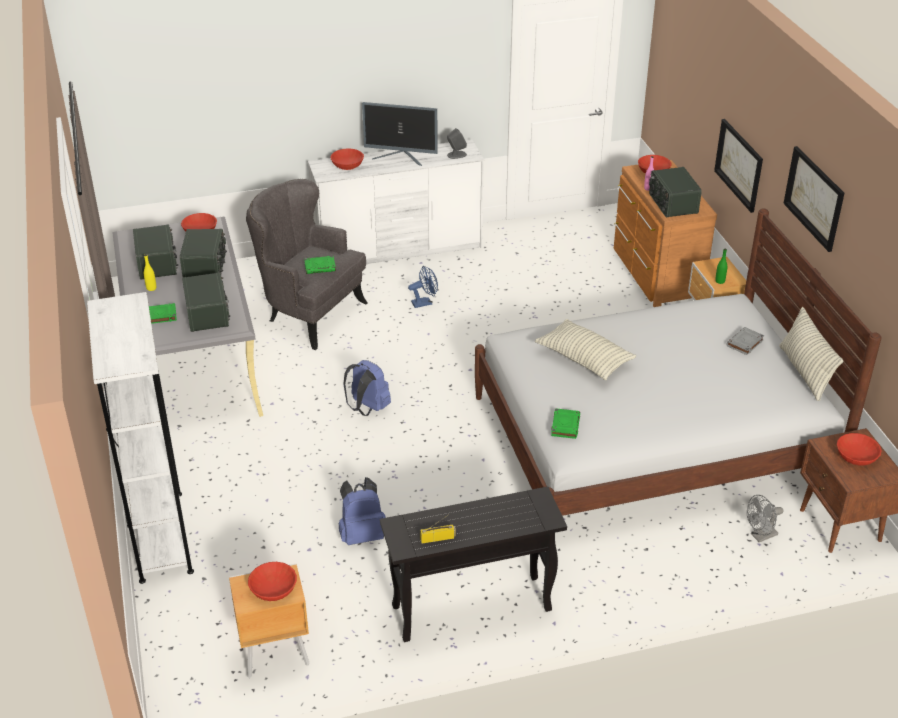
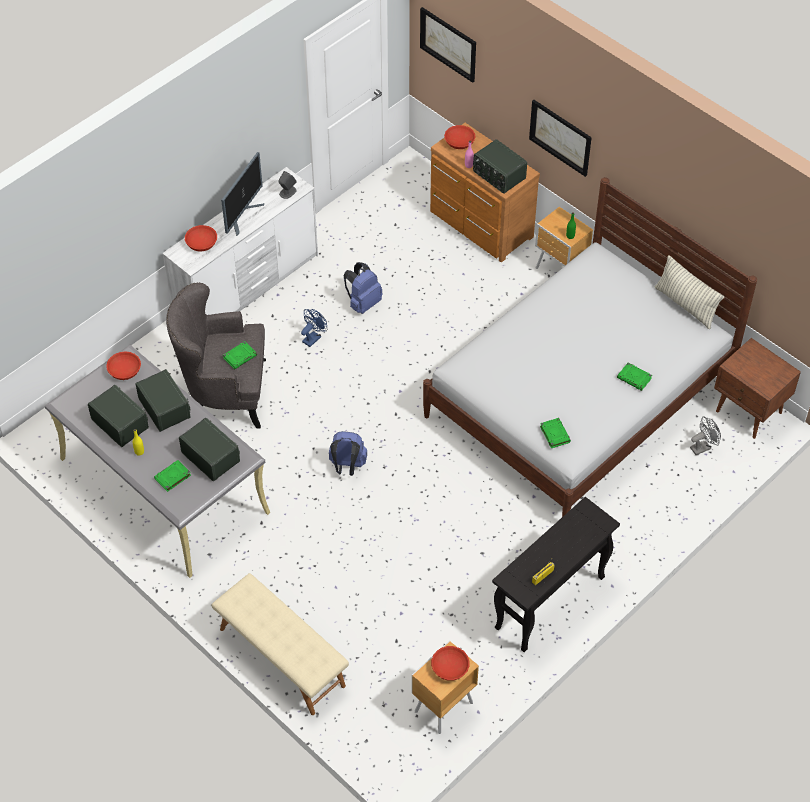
camera: 30 degrees left, 15 degrees up
white bookcase [87,292,194,584] -> beige bench [211,573,349,715]
blue backpack [339,477,386,545] -> blue backpack moved to [344,262,383,314]
monitor [362,102,438,166] -> monitor turned 45 degrees counterclockwise [221,152,264,236]
pillow [535,319,636,380] -> none
grey book [726,327,764,355] -> none
grey fan [747,495,784,542] -> grey fan turned 150 degrees counterclockwise [690,417,721,455]
picture [783,146,845,252] -> picture moved to [420,7,476,83]
red bowl [837,433,882,466] -> none
none -> green book [617,363,652,391]

